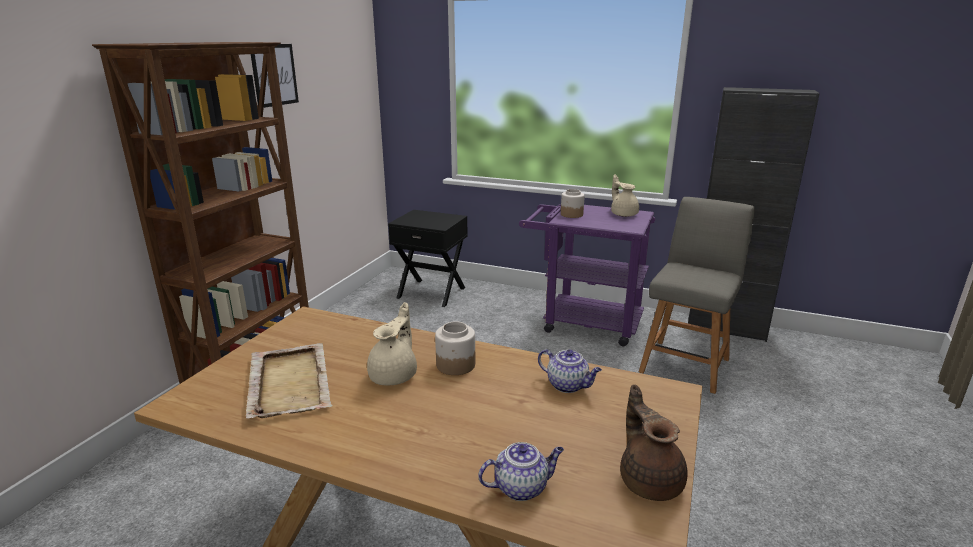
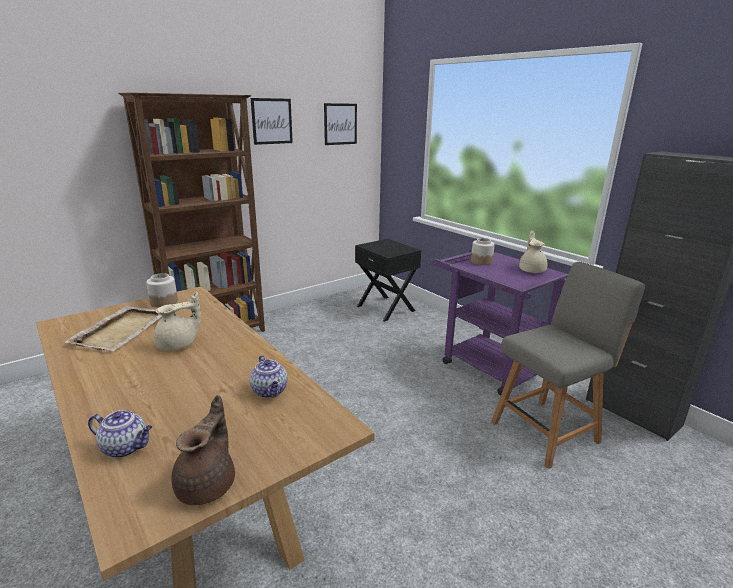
camera: 30 degrees right, 0 degrees up
jar [435,321,475,375] -> jar moved to [146,273,178,307]
none -> picture [324,103,357,145]

